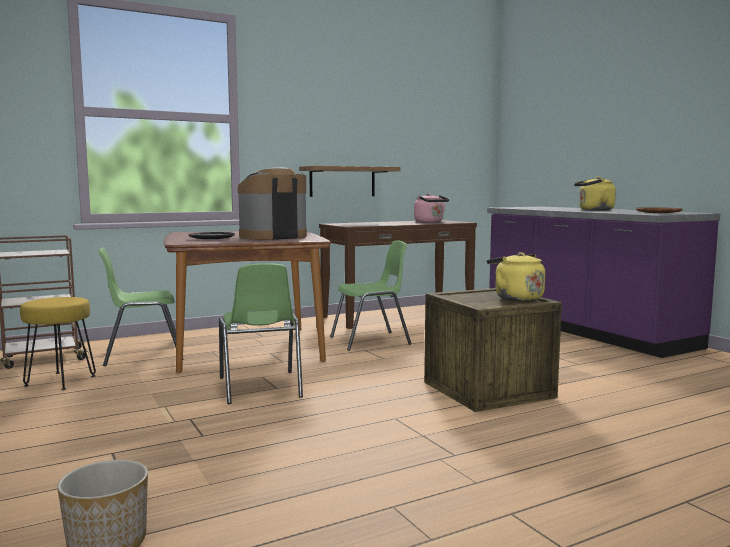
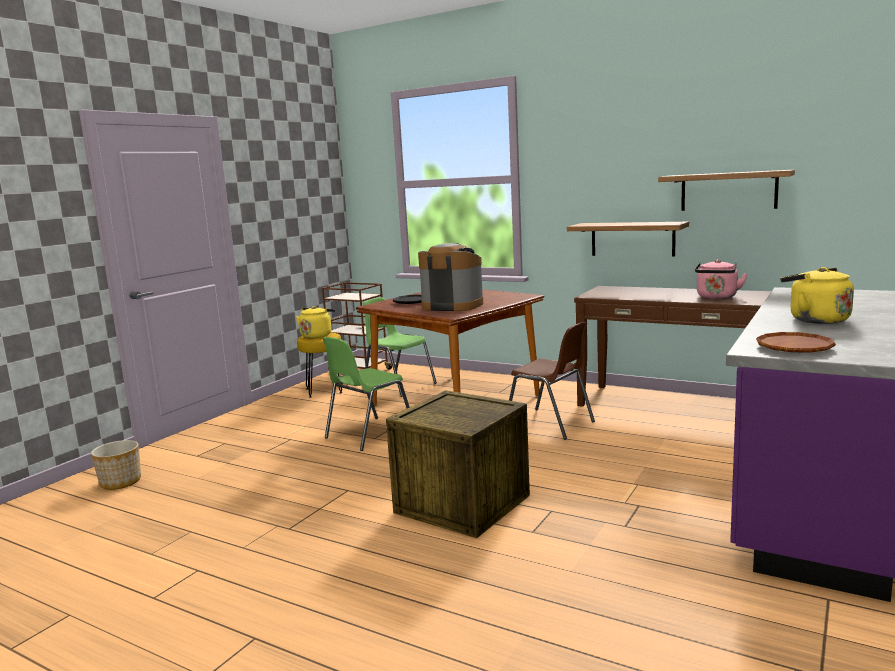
camera: 60 degrees right, 5 degrees up
green chair [330,240,411,351] -> brown chair [509,322,595,440]
yellow kettle [487,252,545,301] -> yellow kettle moved to [296,306,335,339]
none -> shelf [658,170,795,211]

